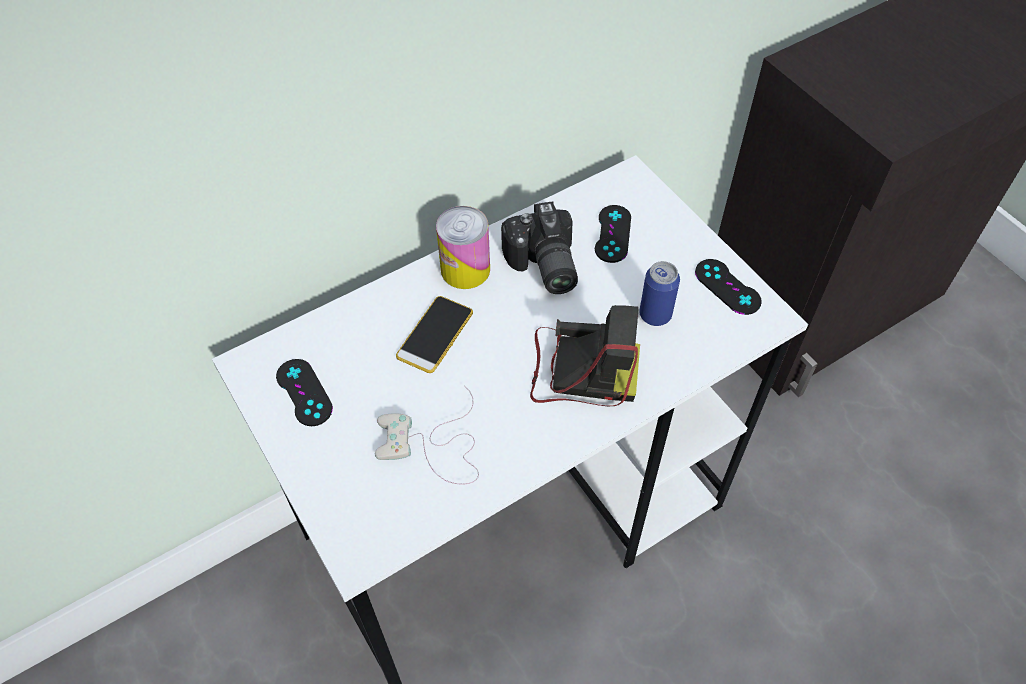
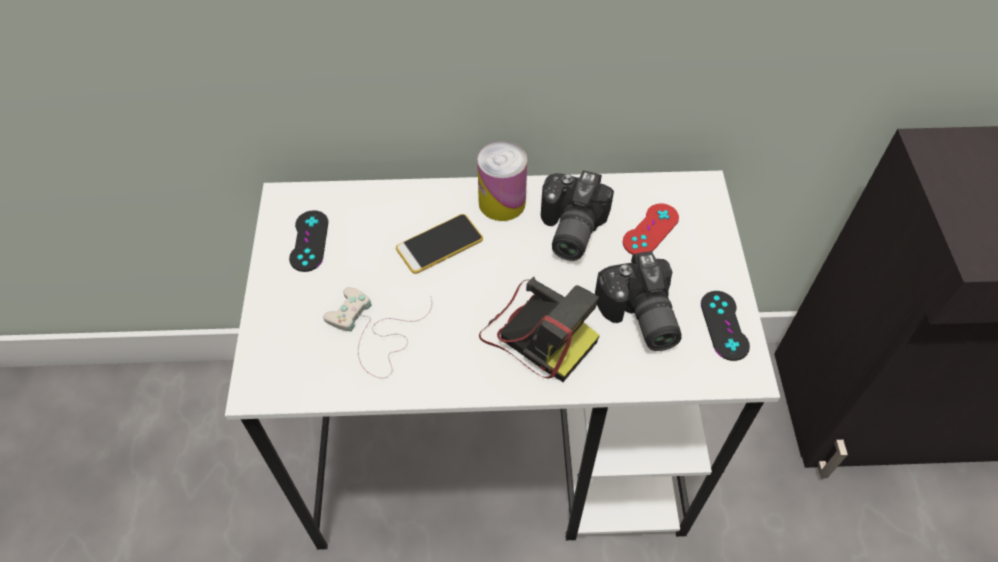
camera: 30 degrees right, 0 degrees up
black game controller [595,205,631,263] -> red game controller [623,203,679,255]
can [639,261,680,326] -> camera [595,251,682,351]

